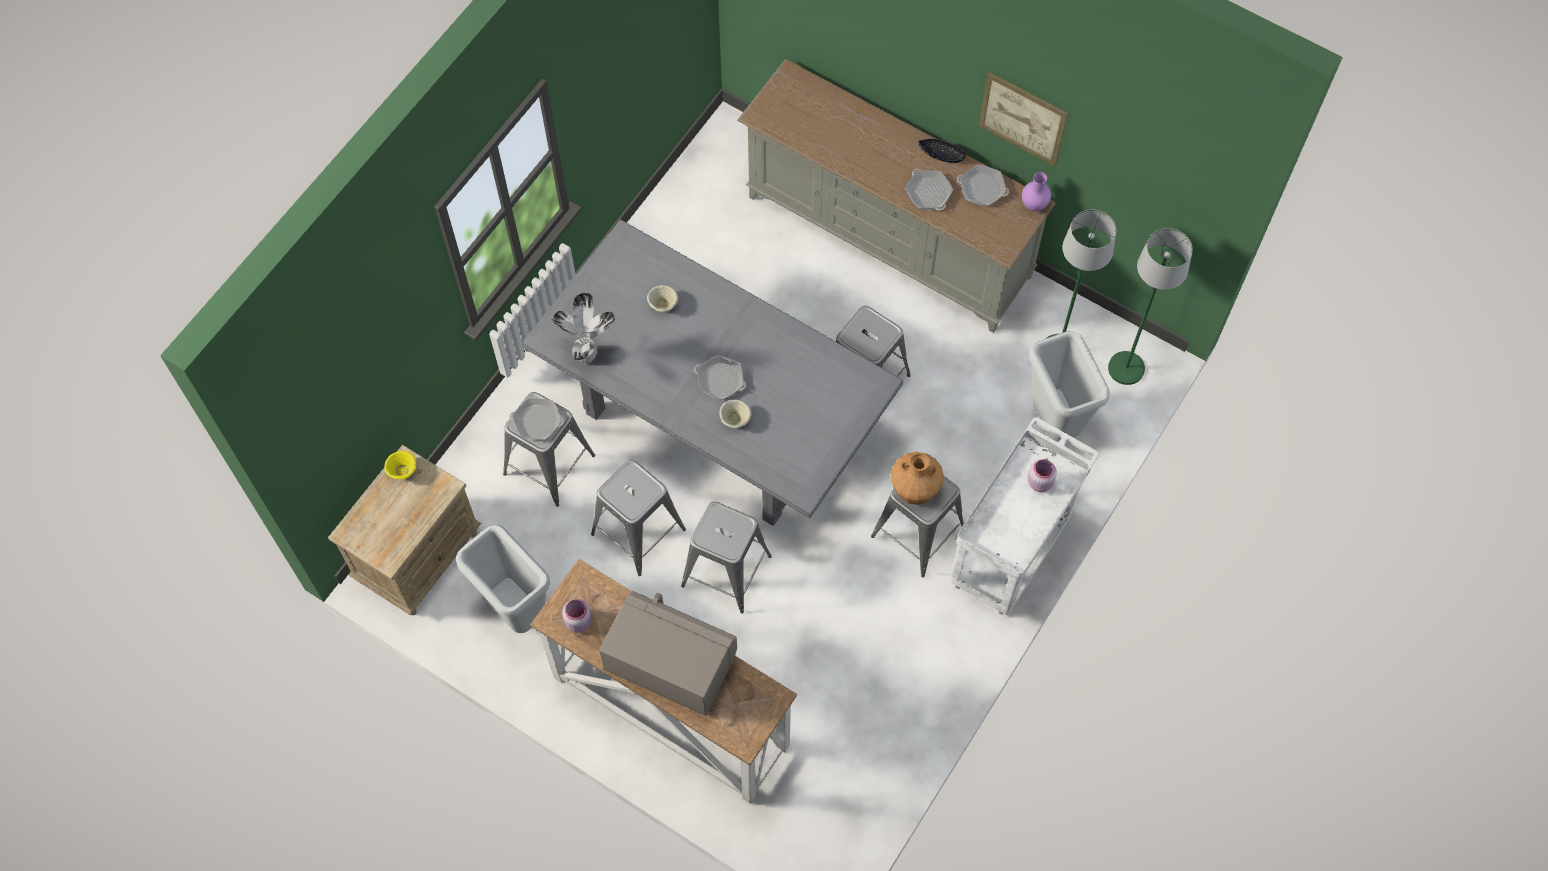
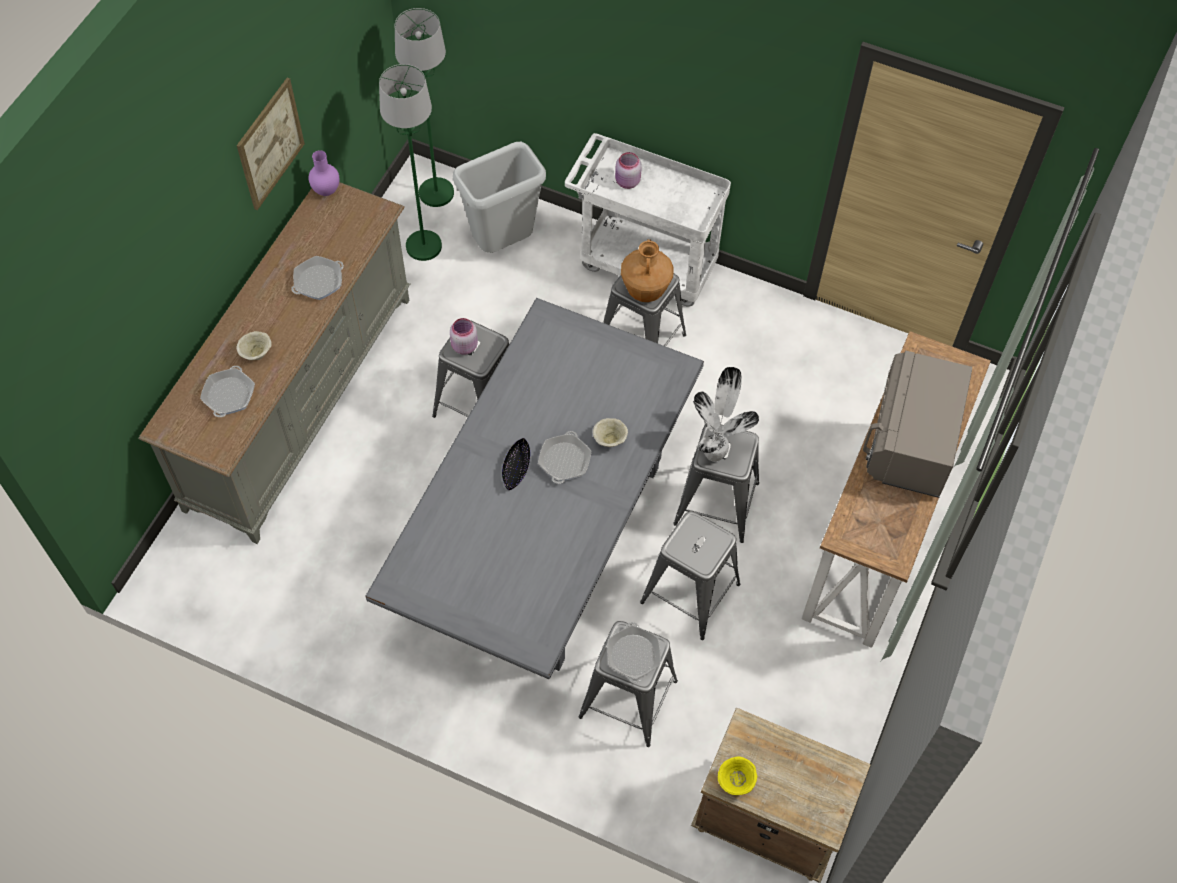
camera: 100 degrees left, 5 degrees down
grey trash can [456,525,550,633] -> none
potted plant [551,293,615,364] -> potted plant moved to [693,367,759,462]
pink jar [562,599,592,633] -> pink jar moved to [450,318,478,355]
beige bowl [647,285,678,312] -> beige bowl moved to [237,331,271,360]
black bowl [919,139,966,163] -> black bowl moved to [502,438,530,490]
frying pan [957,165,1009,206] -> frying pan moved to [200,366,255,417]

